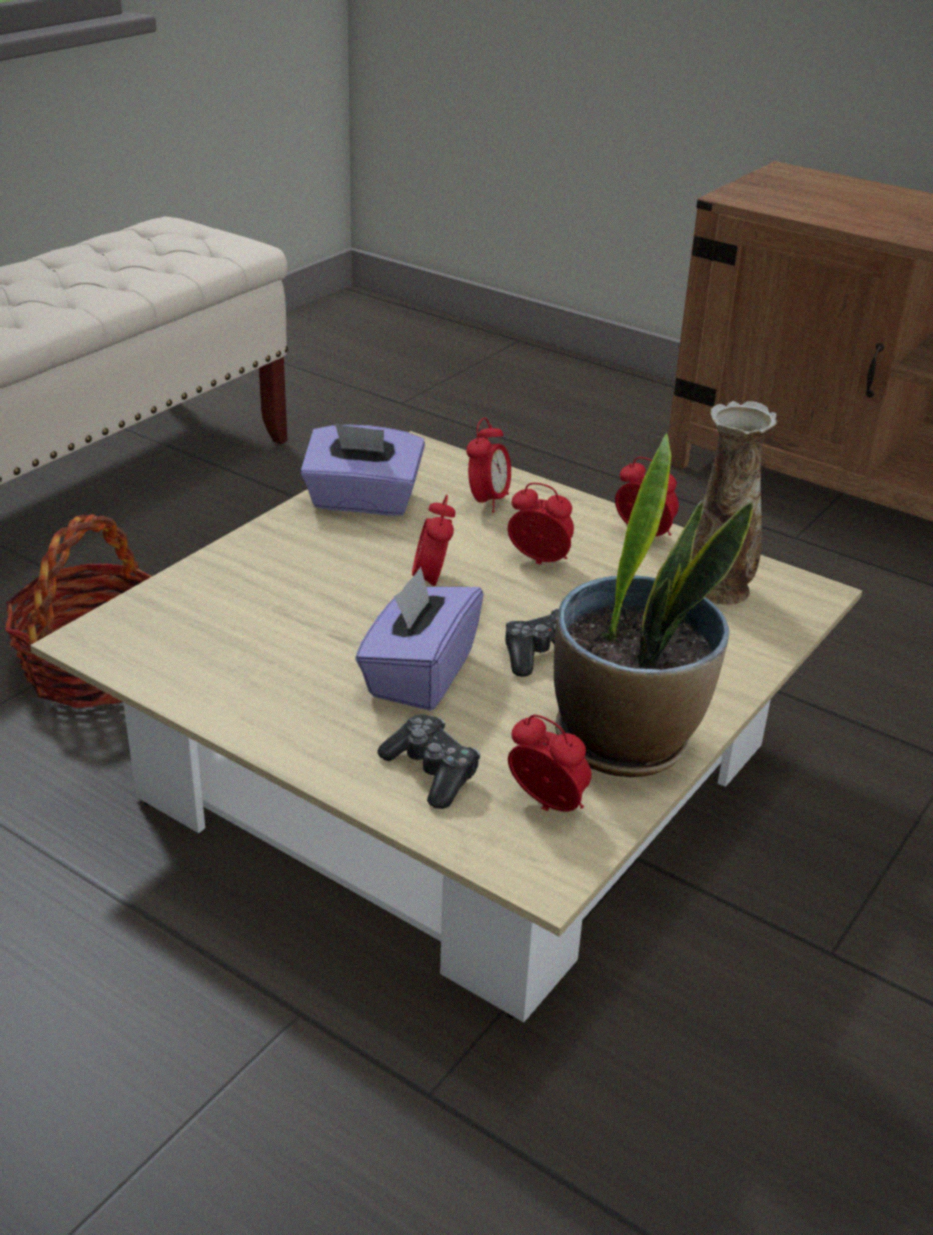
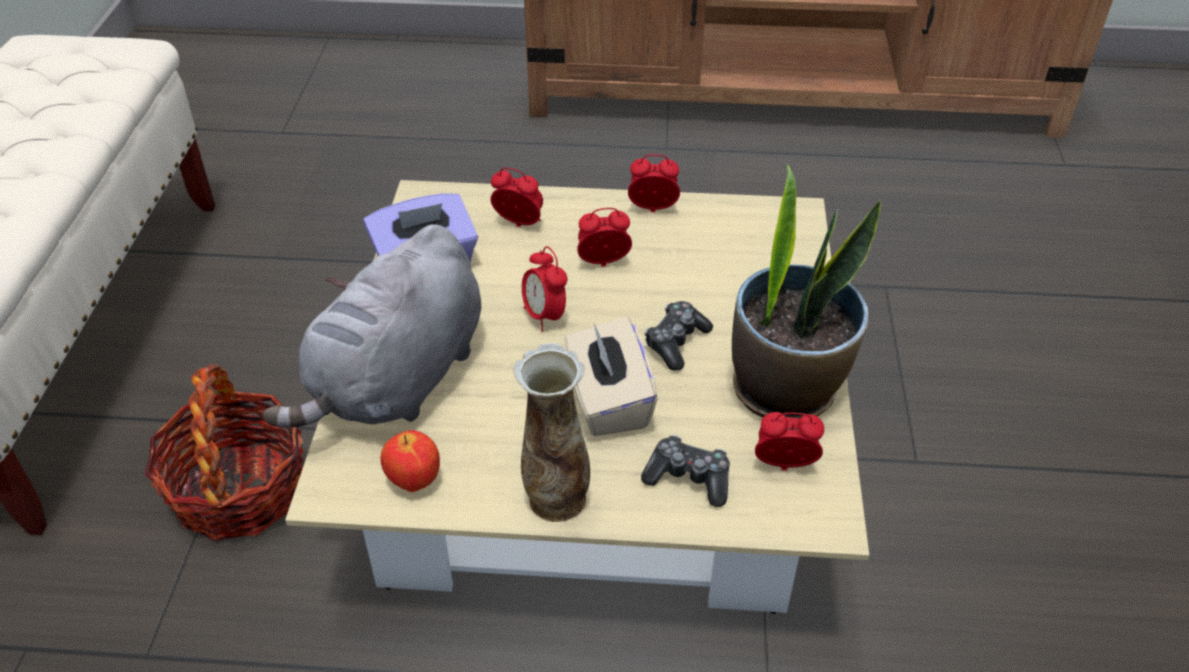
camera: 30 degrees left, 10 degrees up
purple tissue box [355,567,484,711] -> beige tissue box [564,316,658,436]
alarm clock [466,418,511,513] -> alarm clock turned 60 degrees counterclockwise [491,168,543,227]
vase [691,401,778,604] -> vase moved to [514,343,590,522]
none -> grey plush toy [263,224,481,428]
none -> apple [380,430,440,492]

